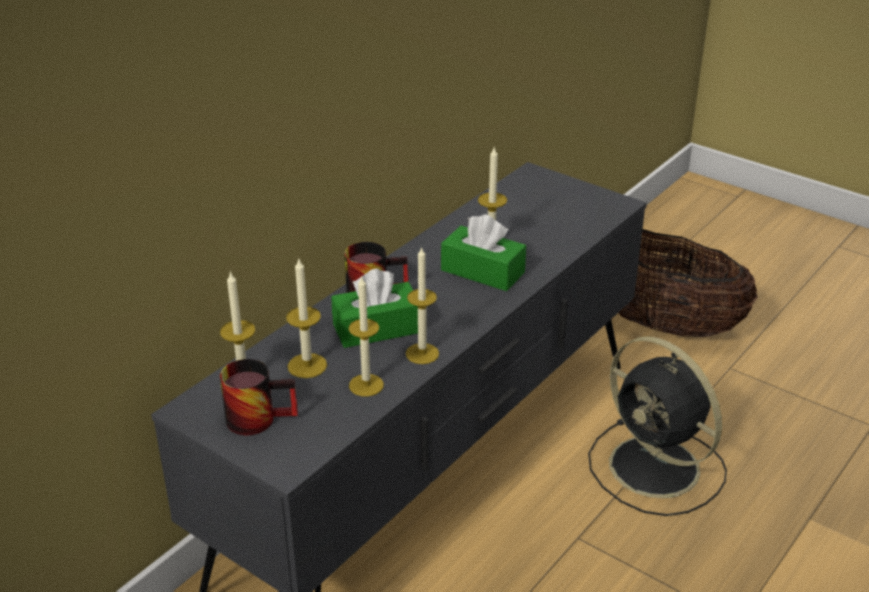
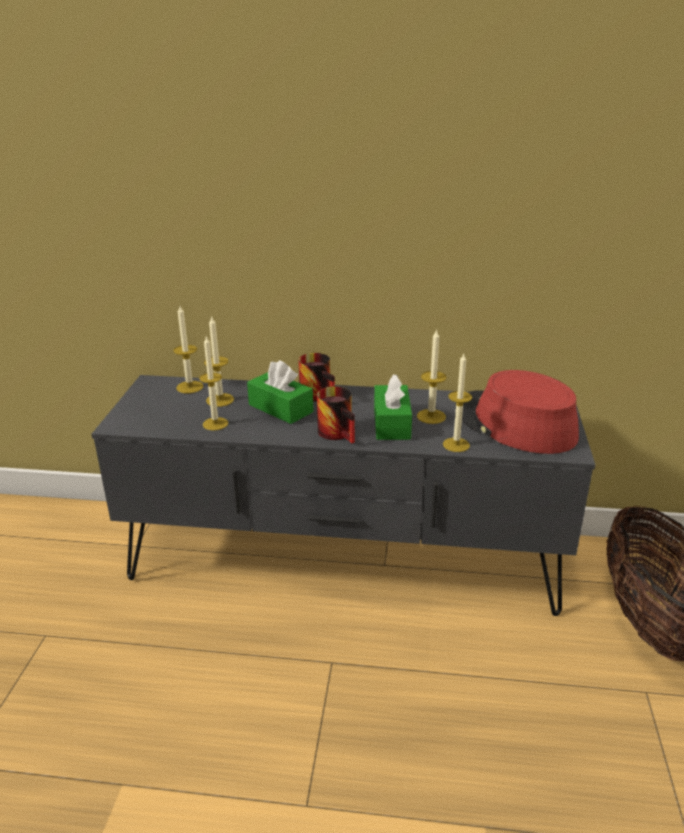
camera: 60 degrees right, 5 degrees down
mug [220,359,298,435] -> mug moved to [317,386,355,443]
candle [405,246,439,364] -> candle moved to [443,354,472,452]
black fan [588,336,727,516] -> none
none -> red hat [455,370,579,454]

